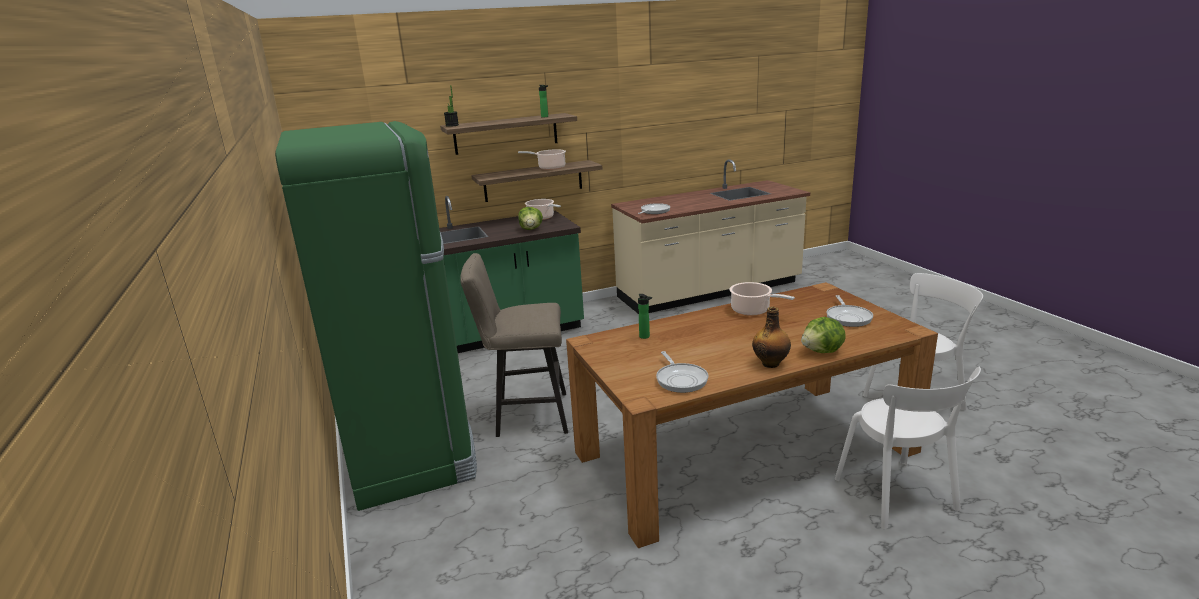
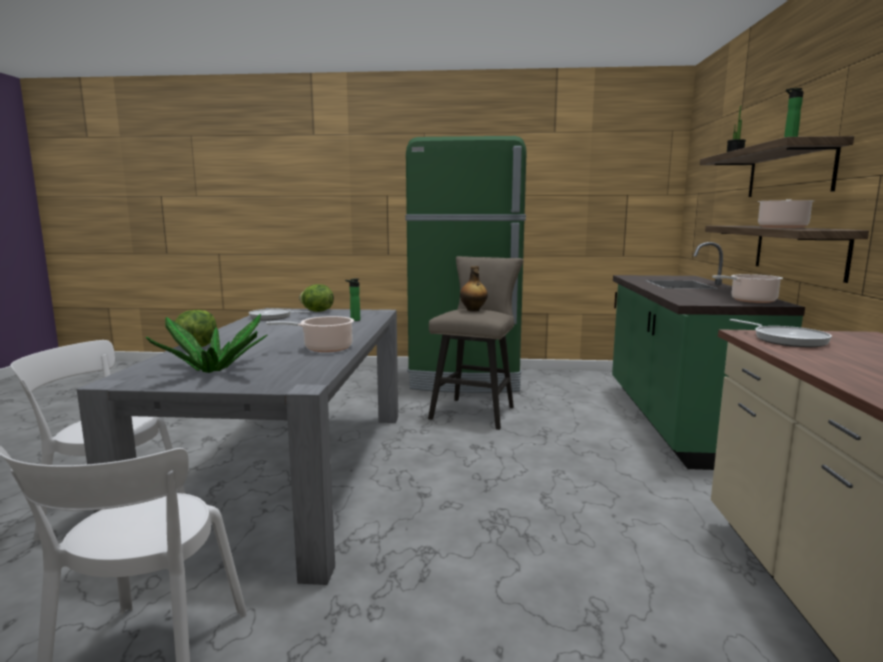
camera: 115 degrees right, 10 degrees down
lettuce [518,207,543,230] -> lettuce moved to [299,284,334,312]
brown dining table [566,282,938,548] -> grey dining table [77,308,398,585]
bottle [752,307,791,368] -> bottle moved to [460,266,488,312]
frying pan [827,295,873,327] -> potted plant [146,314,267,373]

